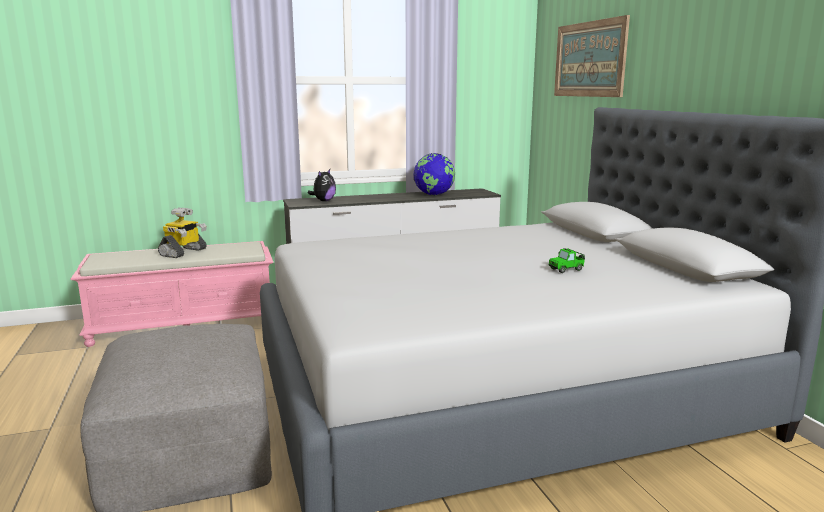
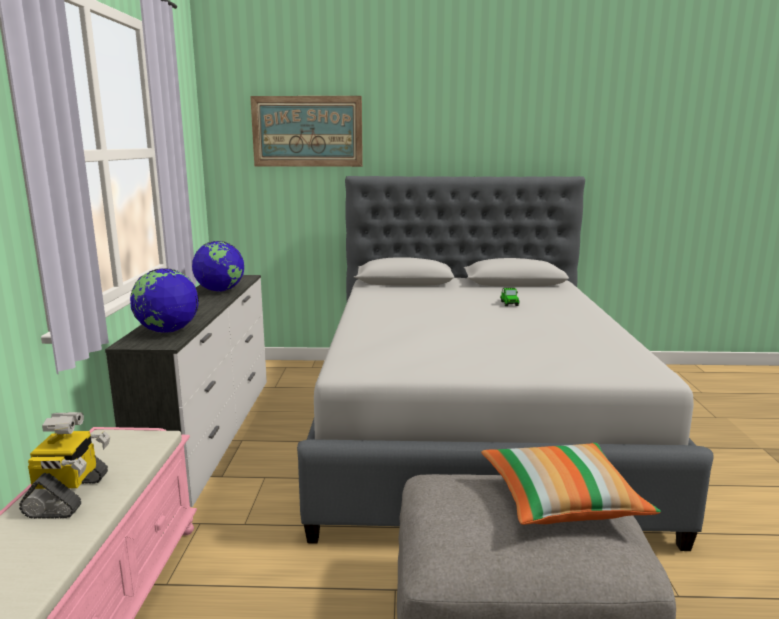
camera: 70 degrees left, 0 degrees up
toy robot [158,208,207,258] -> toy robot turned 45 degrees clockwise [19,412,110,519]
plush toy [308,169,336,201] -> globe [130,268,199,333]
none -> pillow [481,443,661,525]

